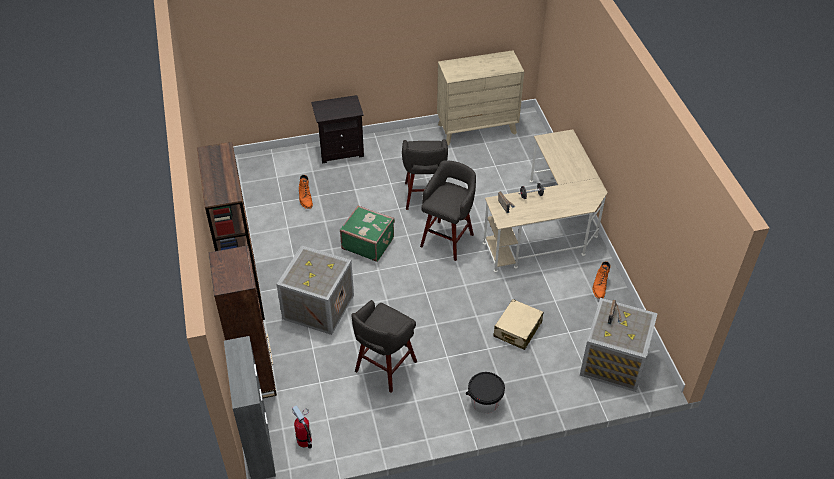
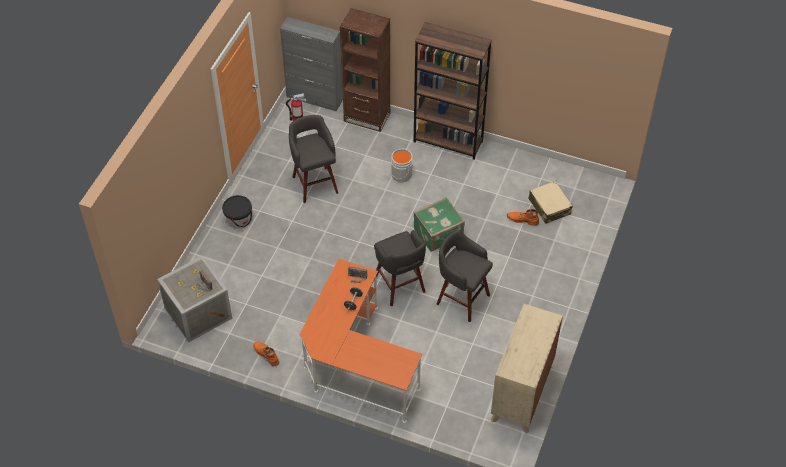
camera: 125 degrees right, 5 degrees up
crate [276,245,354,335] -> grey bucket [388,148,413,182]
black nightstand [311,95,364,164] -> none
beige desk [483,130,608,272] -> orange desk [300,259,422,423]
beige suitcase [493,299,543,350] -> beige suitcase moved to [528,181,573,224]

